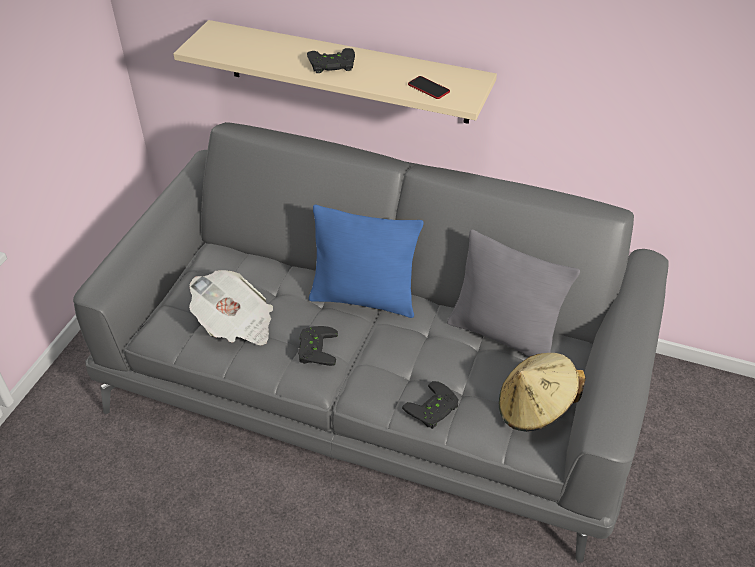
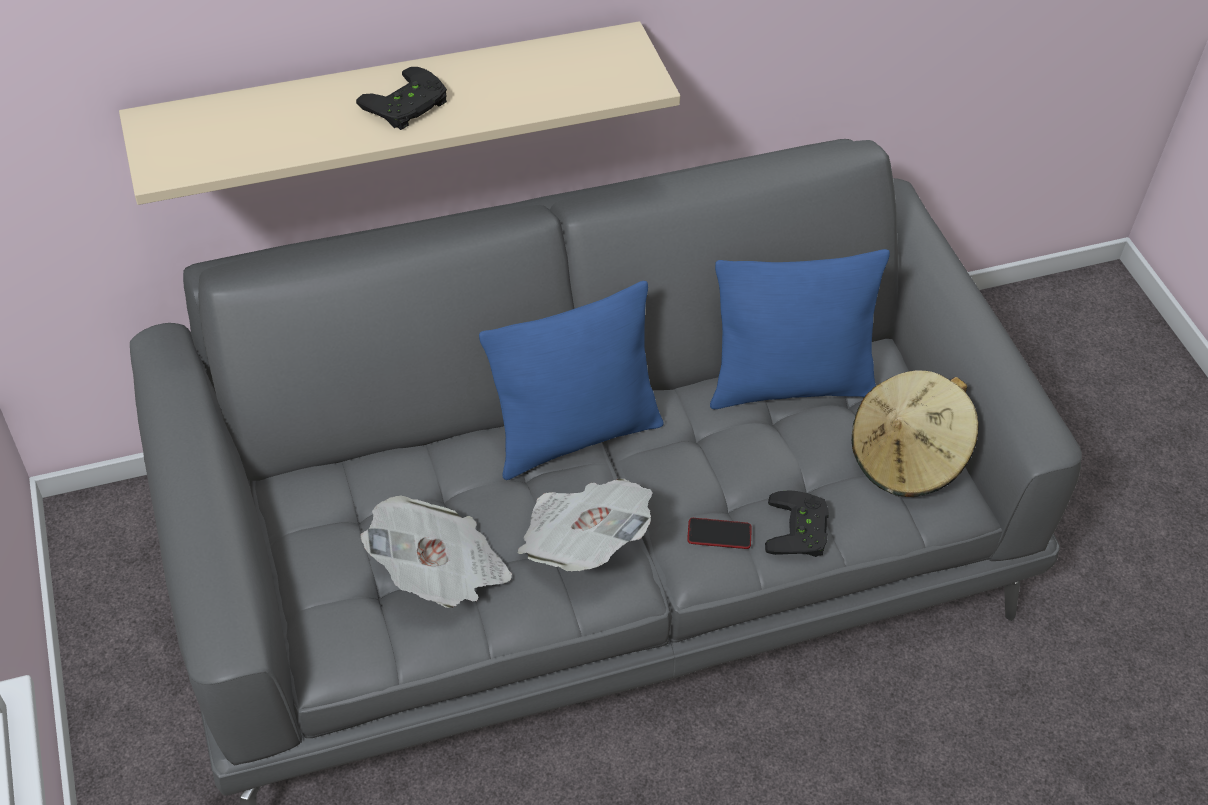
camera: 40 degrees left, 5 degrees up
black game controller [298,326,338,366] -> newspaper [517,479,653,571]
phone [408,76,450,99] -> phone moved to [687,518,752,549]
grey pillow [447,229,580,357] -> blue pillow [710,249,890,409]

